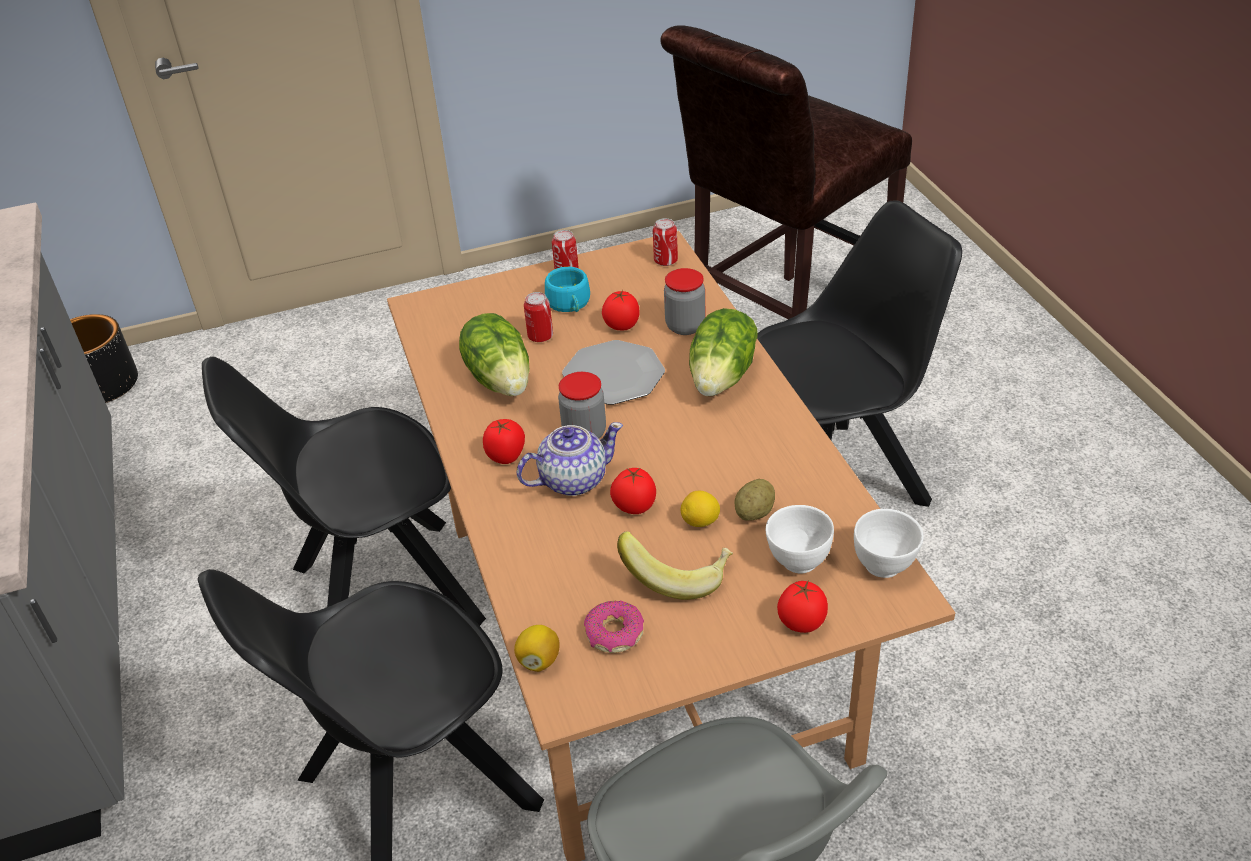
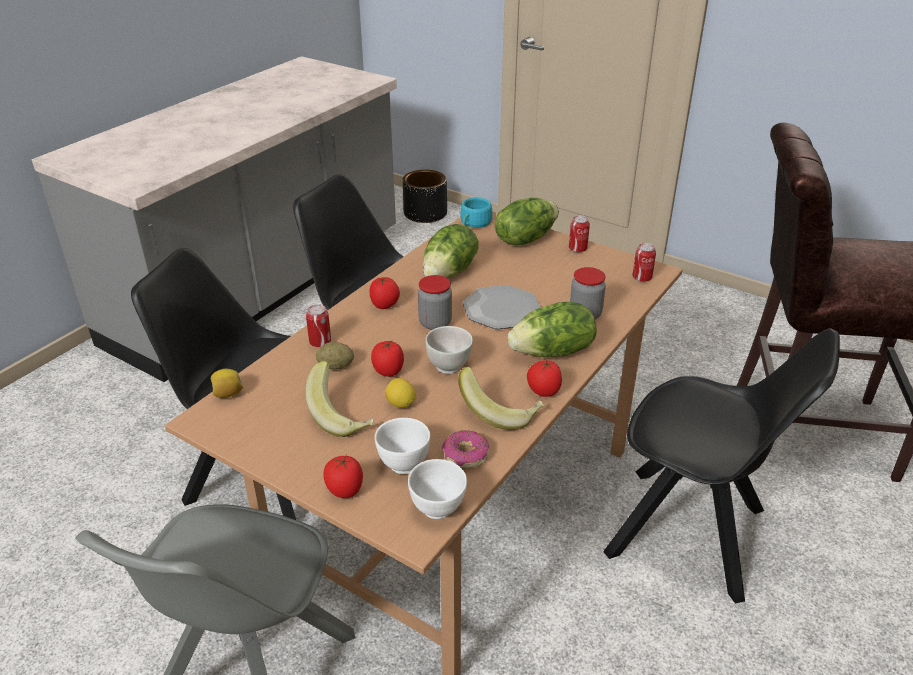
camera: 50 degrees right, 5 degrees down
teapot [516,422,623,496] -> none
can [524,292,553,342] -> can moved to [306,304,331,347]
turquoise cup [545,267,590,312] -> turquoise cup moved to [460,197,493,228]
donut [584,601,644,653] -> donut moved to [442,430,489,468]
tomato [602,290,640,330] -> tomato moved to [527,359,562,397]
potato [734,479,775,521] -> potato moved to [316,342,354,370]
none -> white bowl [426,326,473,374]
none -> banana [458,367,545,430]
none -> lettuce [494,197,559,245]

